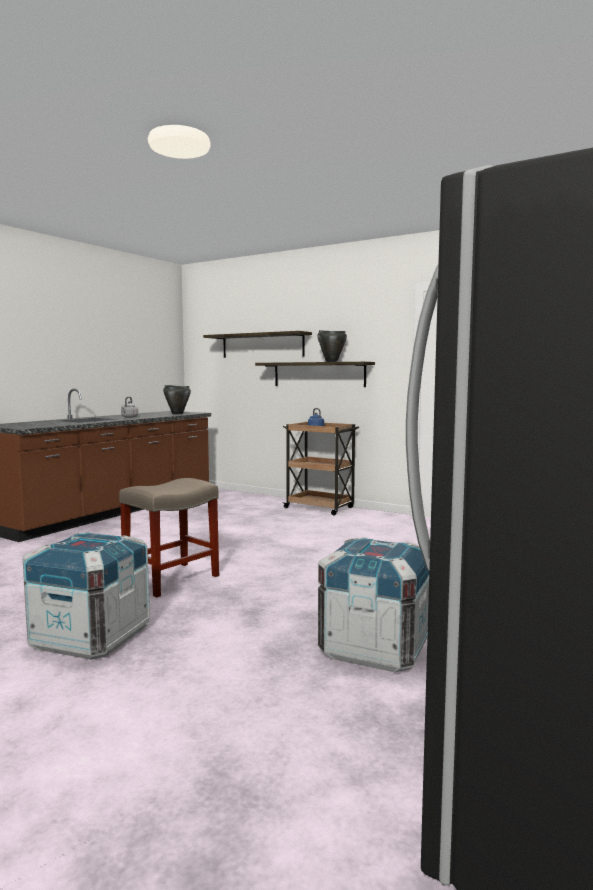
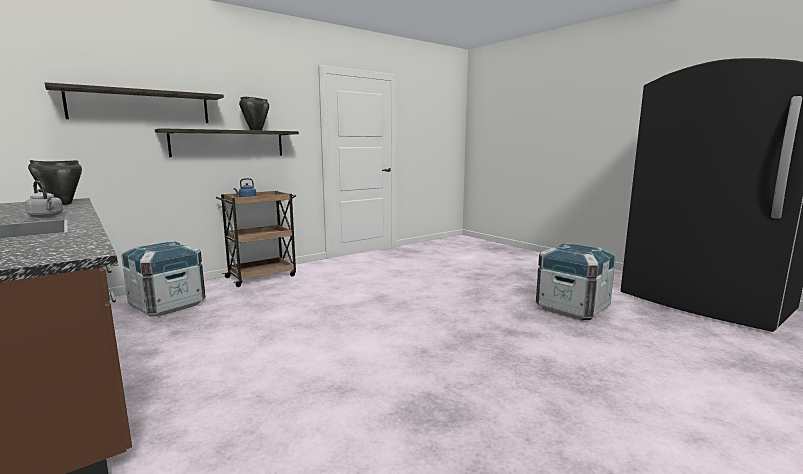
camera: 70 degrees left, 5 degrees up
crate [23,532,150,660] -> crate moved to [121,241,206,317]
beige stool [119,478,219,597] -> none

